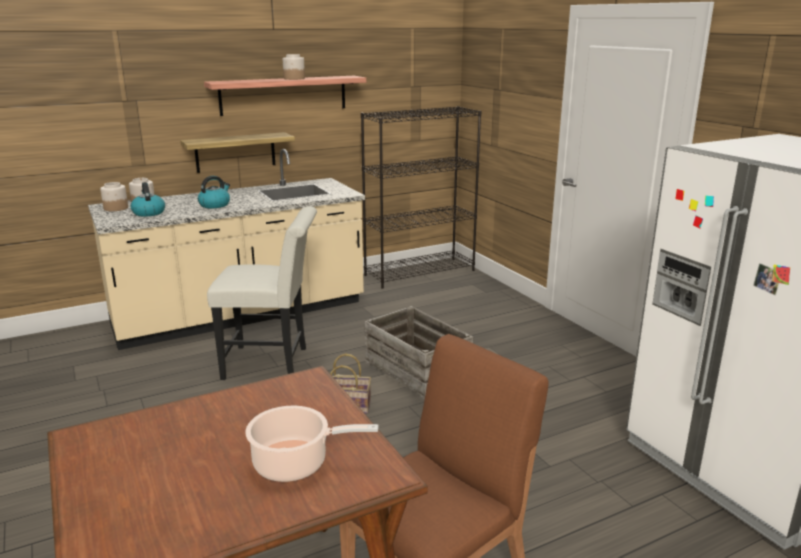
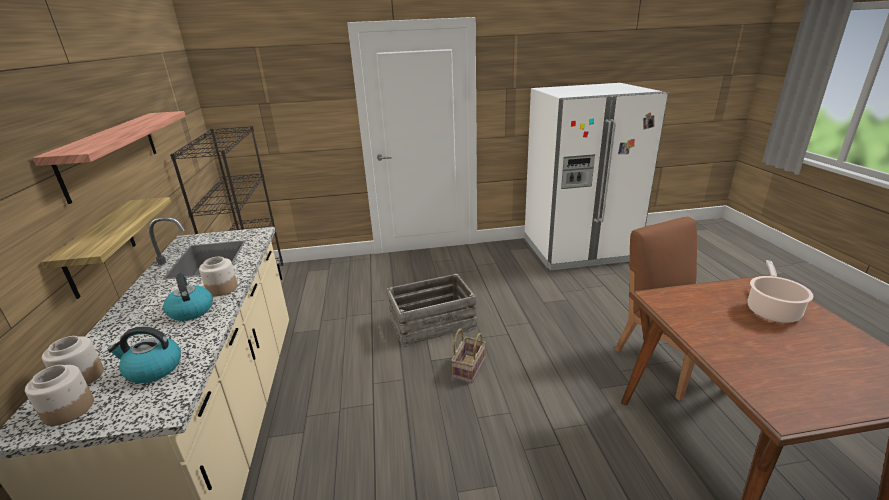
camera: 70 degrees left, 5 degrees up
white chair [207,206,317,380] -> none
jar [283,54,305,80] -> jar moved to [199,257,238,296]

